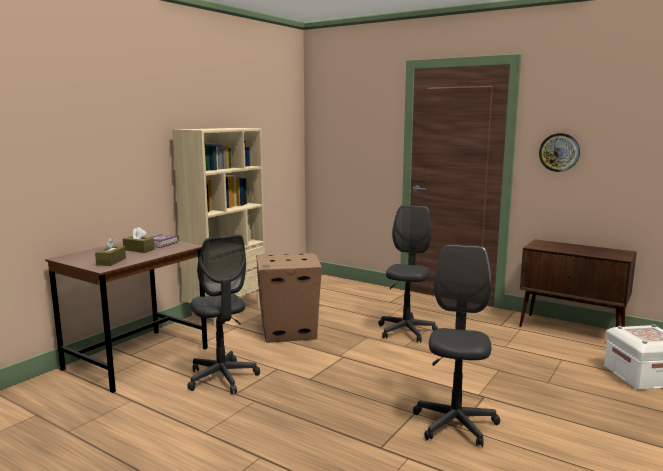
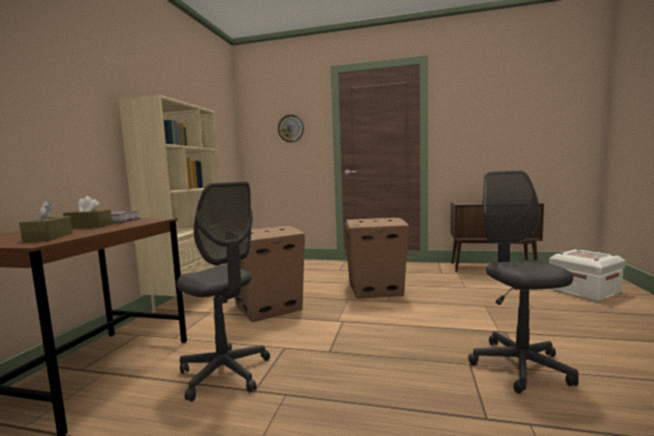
camera: 20 degrees left, 5 degrees down
grey office chair [378,205,438,343] -> cardboard box [344,218,409,299]
wall clock [539,133,580,172] -> wall clock moved to [278,115,304,142]

